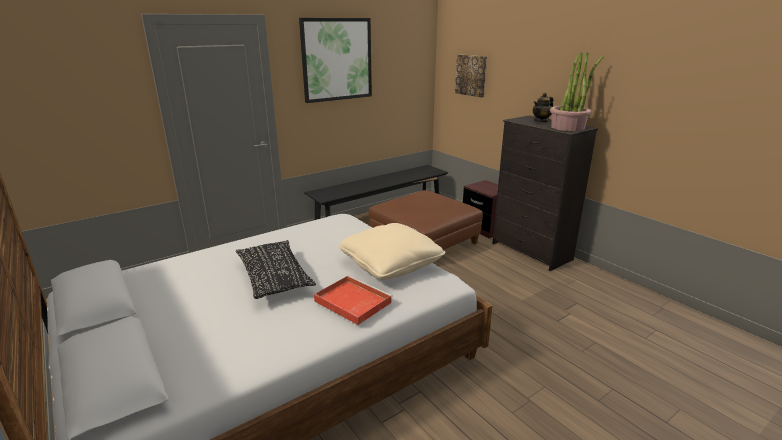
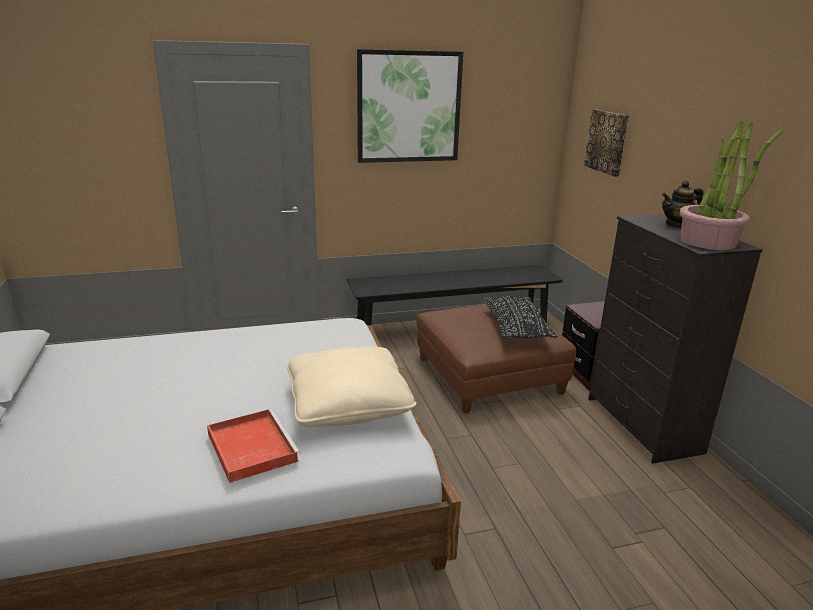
camera: 20 degrees right, 0 degrees up
black pillow [236,240,316,299] -> black pillow moved to [482,296,558,339]

